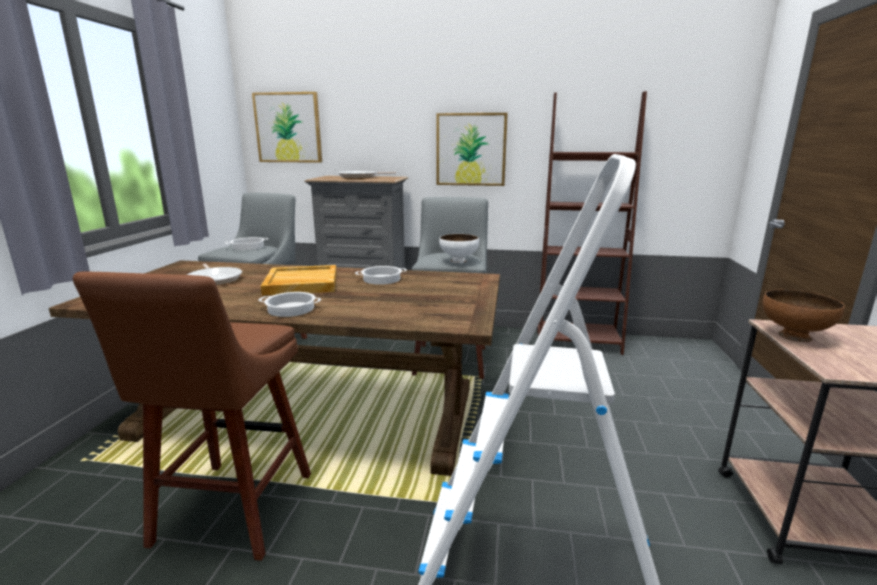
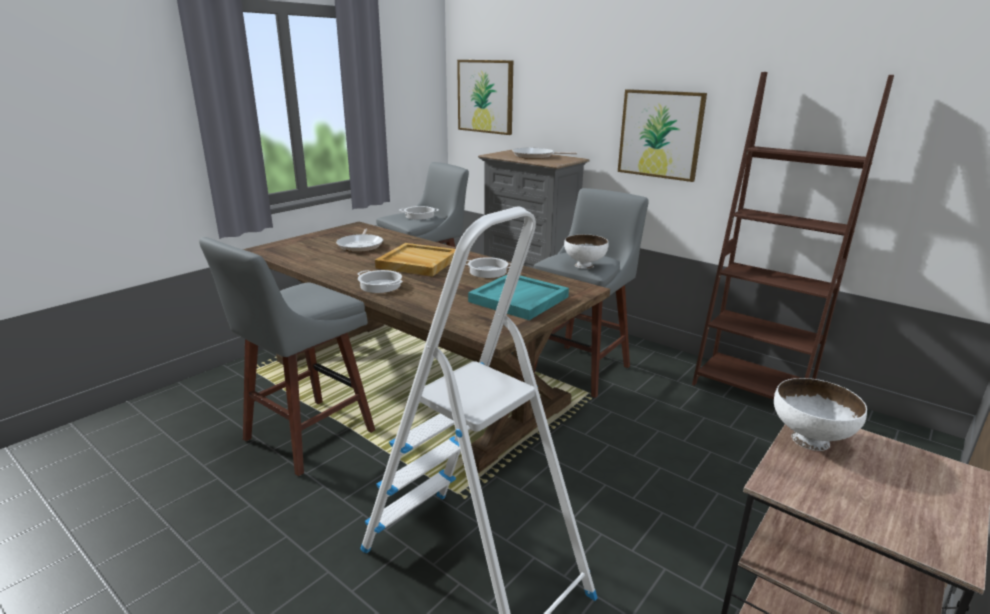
camera: 30 degrees right, 5 degrees up
brown stool [73,272,311,561] -> grey stool [199,237,375,476]
brown bowl [763,289,845,342] -> white bowl [774,378,867,451]
none -> turquoise tray [468,275,569,320]

